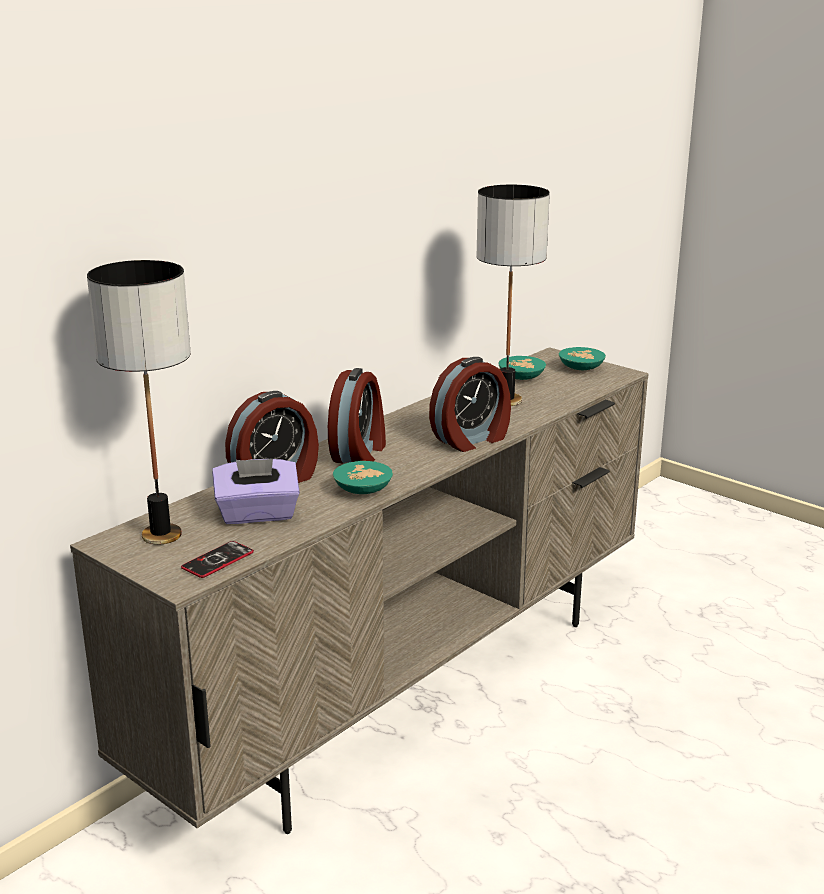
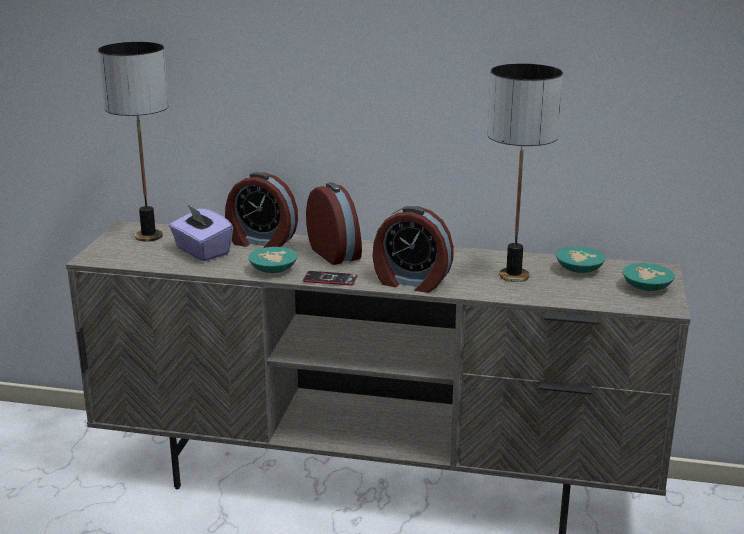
camera: 60 degrees right, 0 degrees up
phone [181,541,254,578] -> phone moved to [303,271,358,285]
alarm clock [328,368,386,463] -> alarm clock turned 105 degrees counterclockwise [306,182,362,265]

